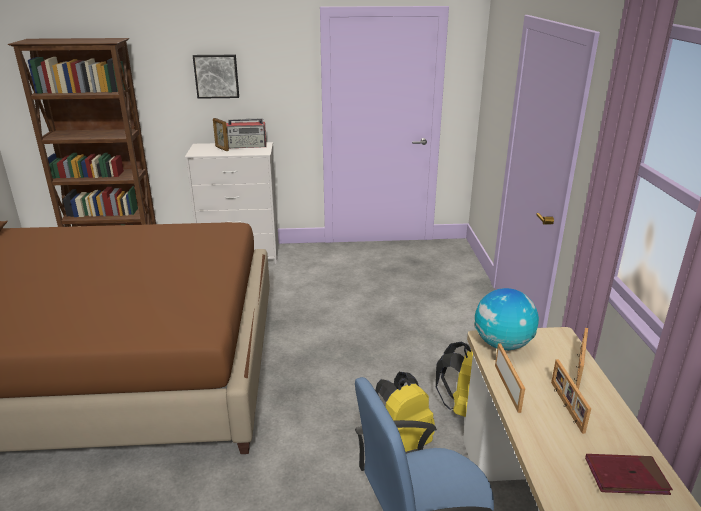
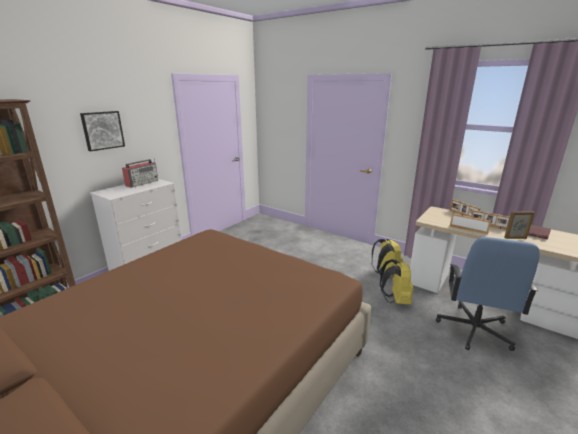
camera: 50 degrees left, 5 degrees down
picture frame [213,118,229,151] -> picture frame moved to [504,211,534,239]
globe [474,288,539,350] -> none

